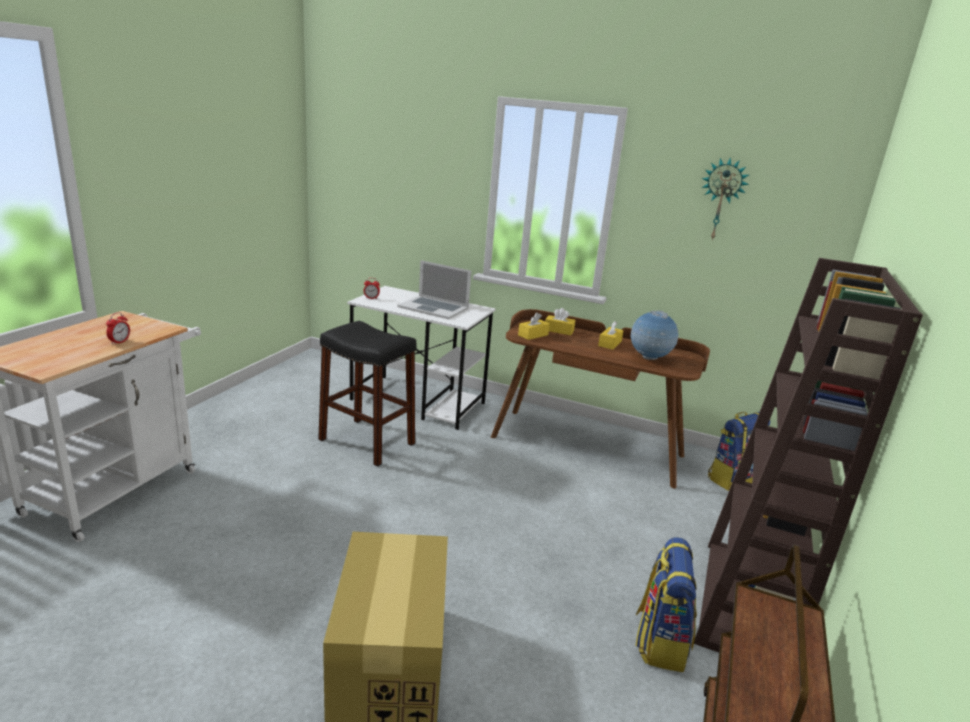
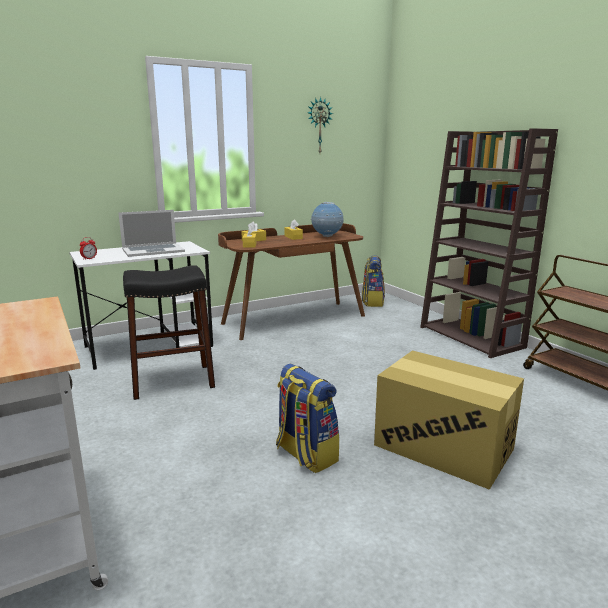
camera: 50 degrees left, 5 degrees down
alarm clock [106,313,130,345] -> none
backpack [635,537,697,672] -> backpack moved to [276,364,339,473]

